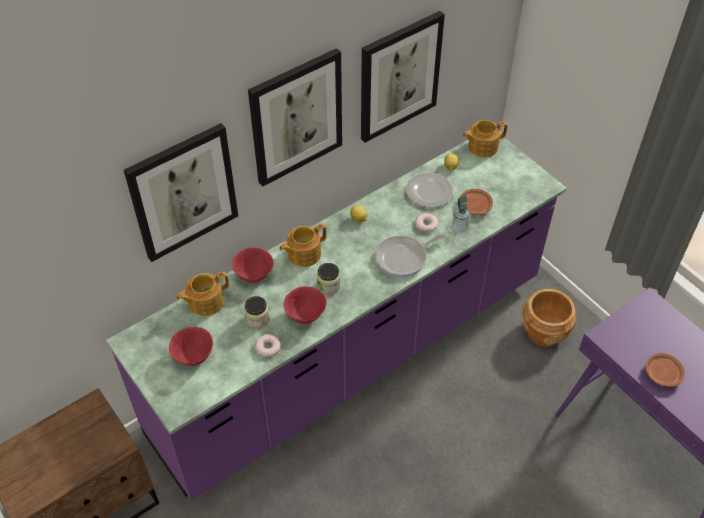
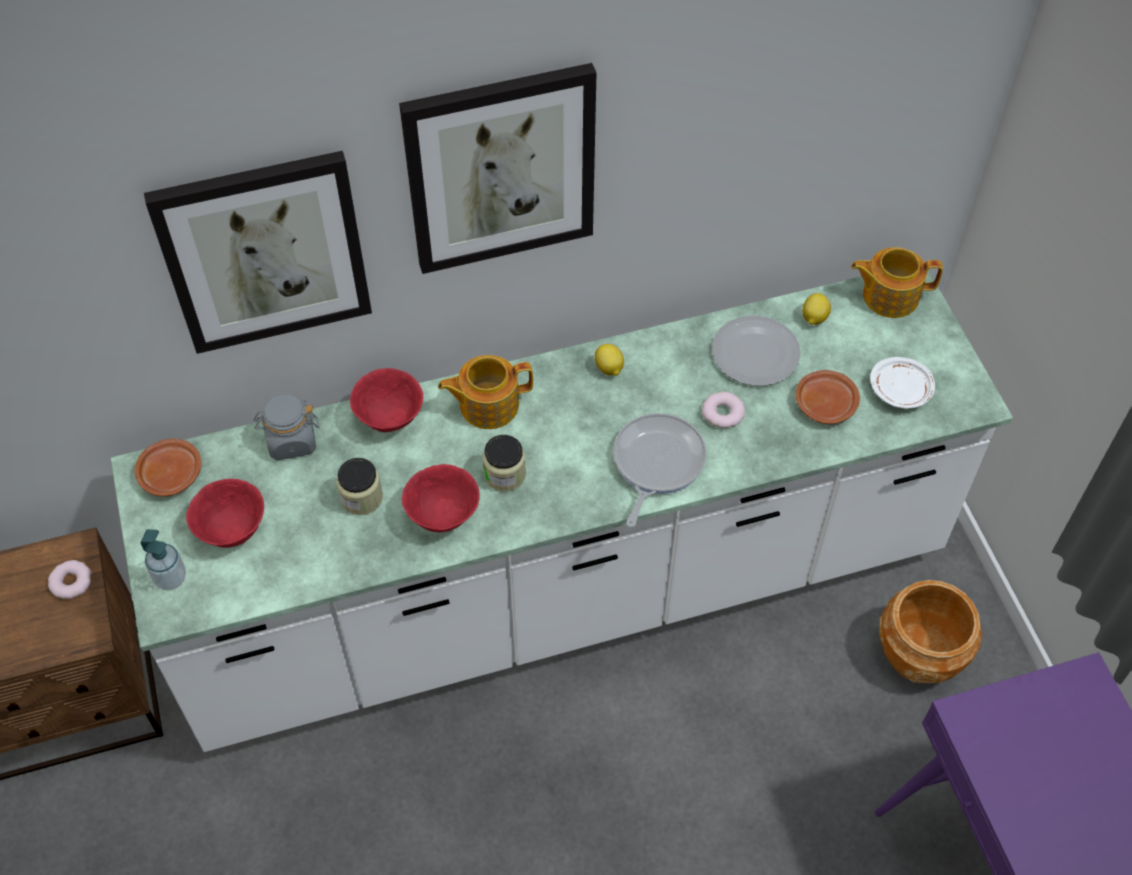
camera: 20 degrees right, 5 degrees up
purple counter [106,134,567,501] -> white counter [111,271,1013,752]
teapot [176,272,229,316] -> grey jar [254,394,320,460]
donut [255,334,281,357] -> donut moved to [48,560,92,599]
picture [361,11,445,143] -> none
frying pan [376,233,445,277] -> frying pan turned 120 degrees clockwise [613,413,707,527]
soap dispenser [452,196,470,233] -> soap dispenser moved to [140,529,186,590]
brown plate [646,353,685,387] -> brown plate moved to [135,439,202,497]
none -> white plate [870,357,935,409]

